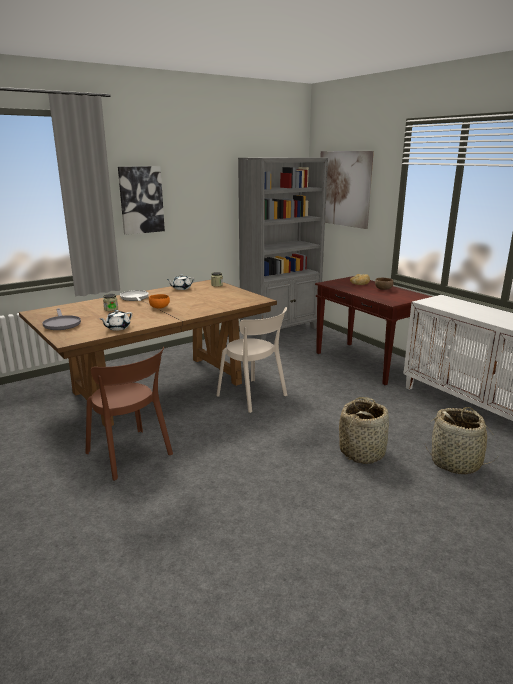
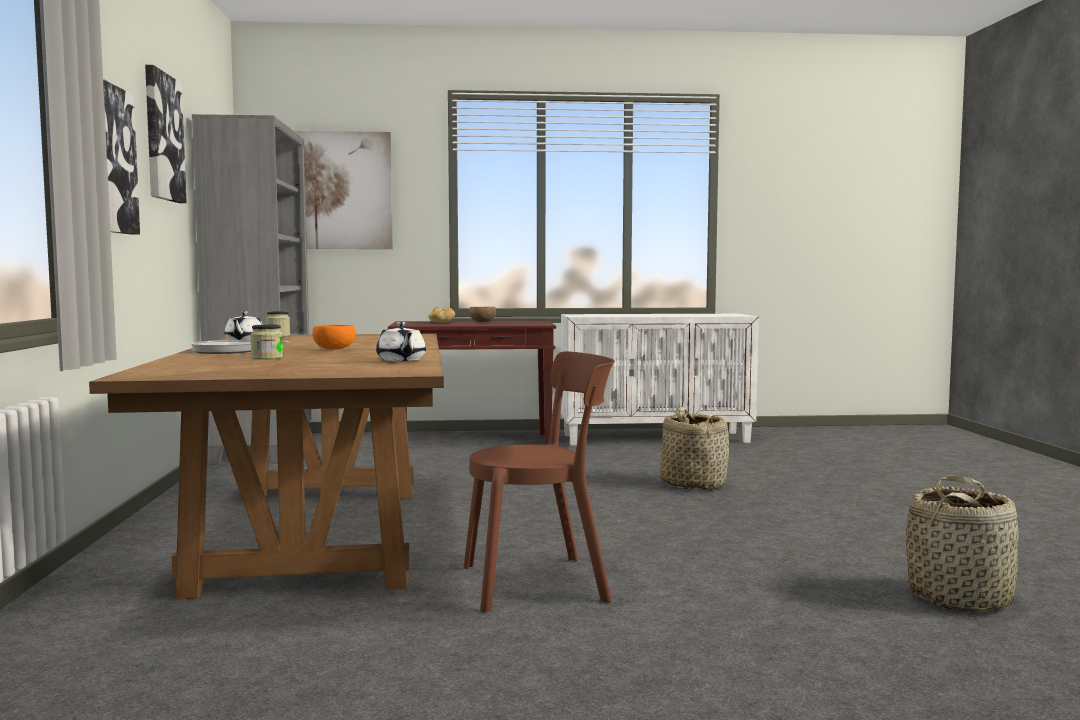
camera: 60 degrees left, 15 degrees down
grey frying pan [43,308,81,330] -> none
beige chair [216,307,287,413] -> none
basket [426,407,498,474] -> basket moved to [906,475,1019,613]
none -> picture [145,65,187,203]

